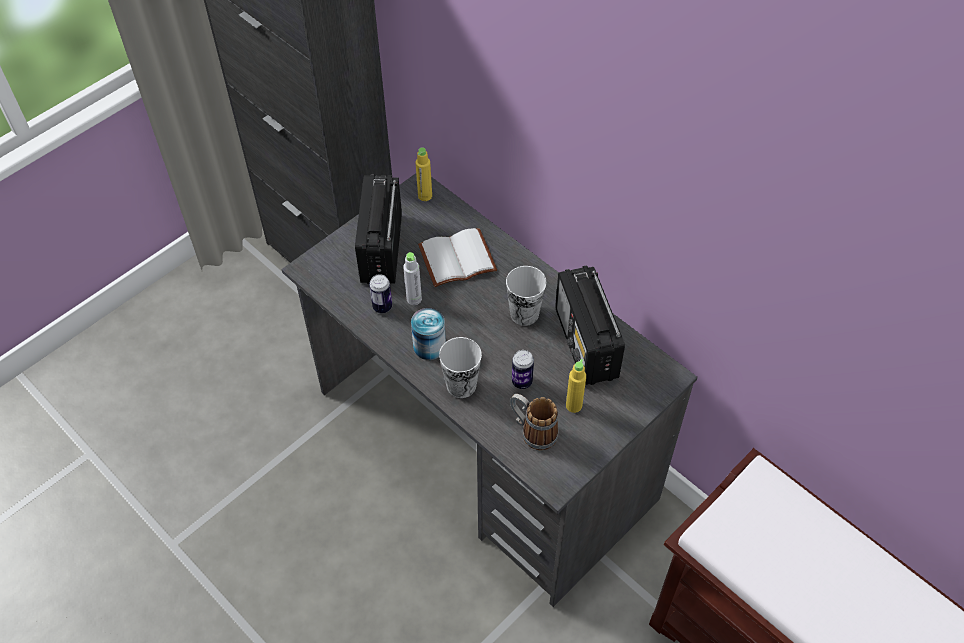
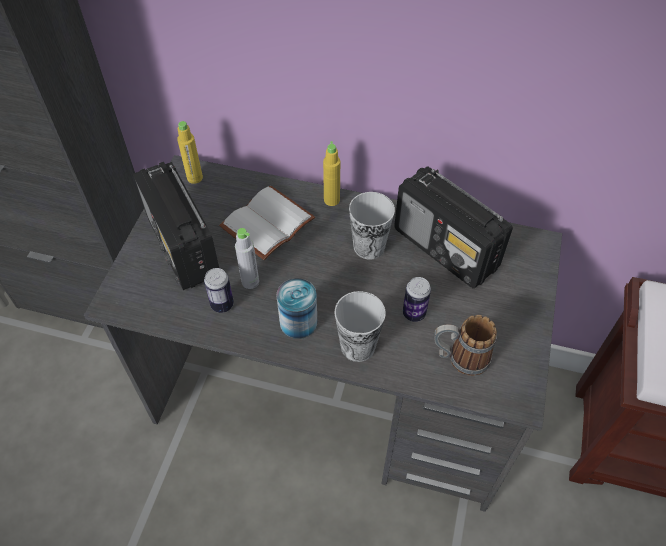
camera: 30 degrees left, 0 degrees up
yellow bottle [566,359,586,413] -> yellow bottle moved to [323,141,340,206]

